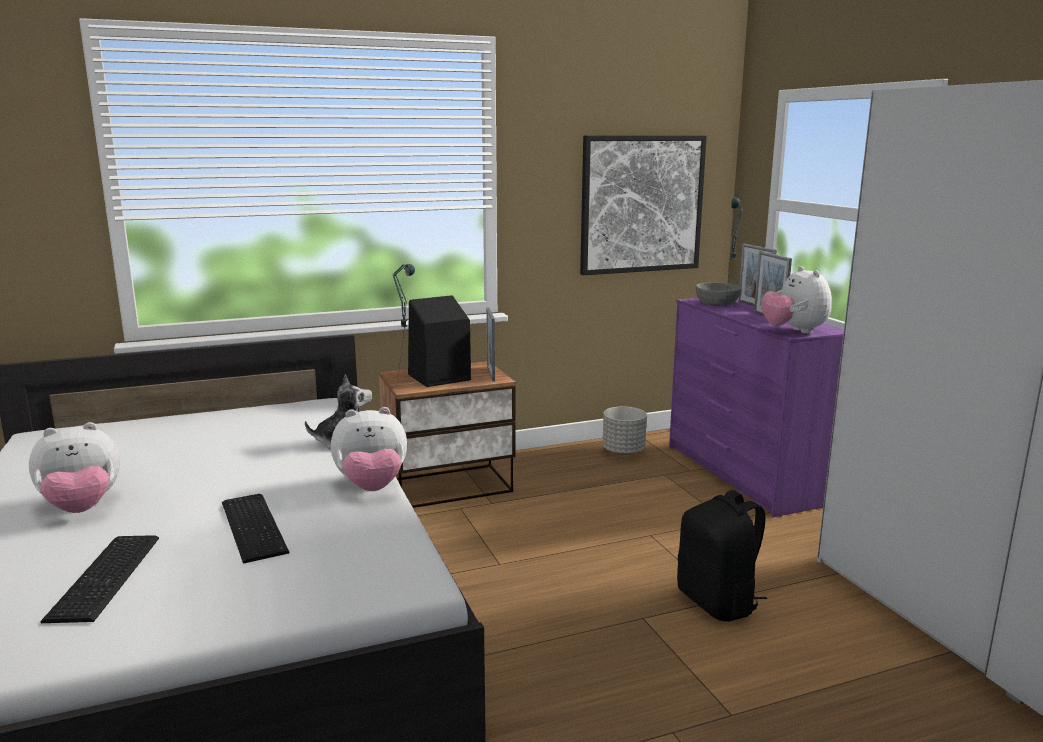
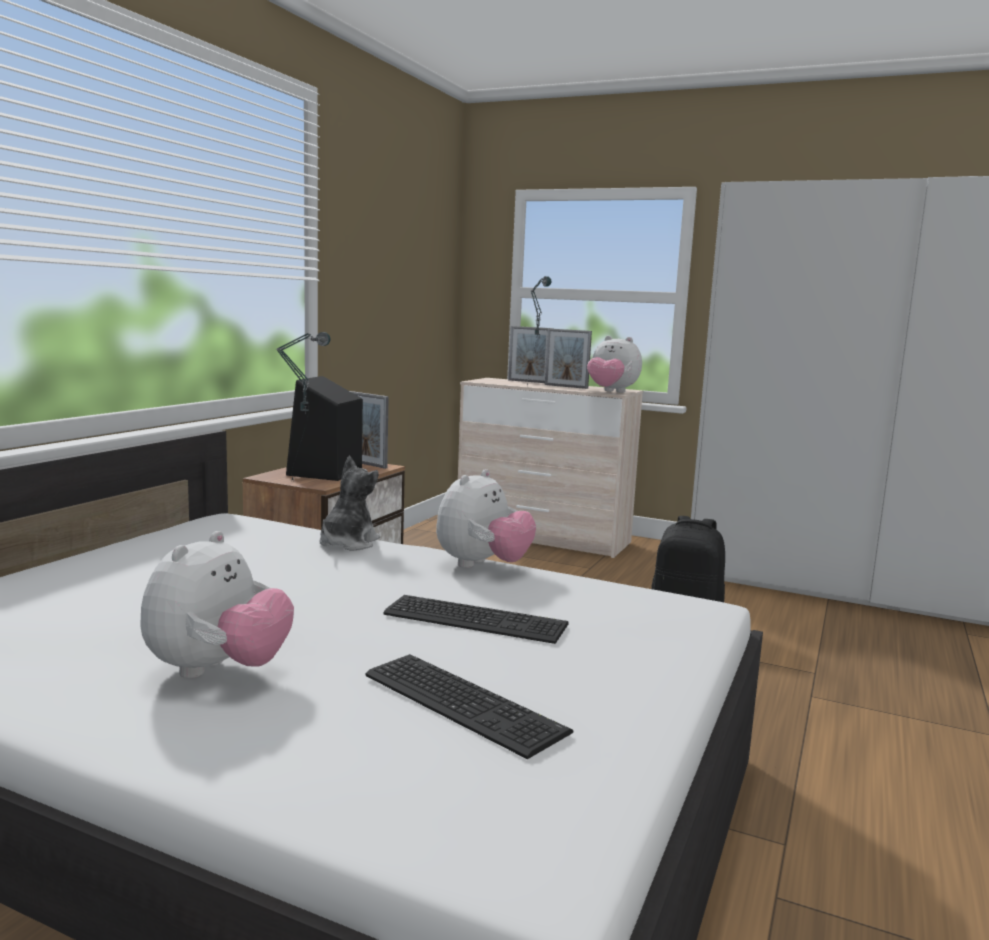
camera: 45 degrees left, 5 degrees down
picture [580,135,707,275] -> none
grey planter [603,406,647,455] -> none
purple dresser [669,298,844,517] -> beige dresser [458,378,643,558]
grey bowl [696,282,741,306] -> none

